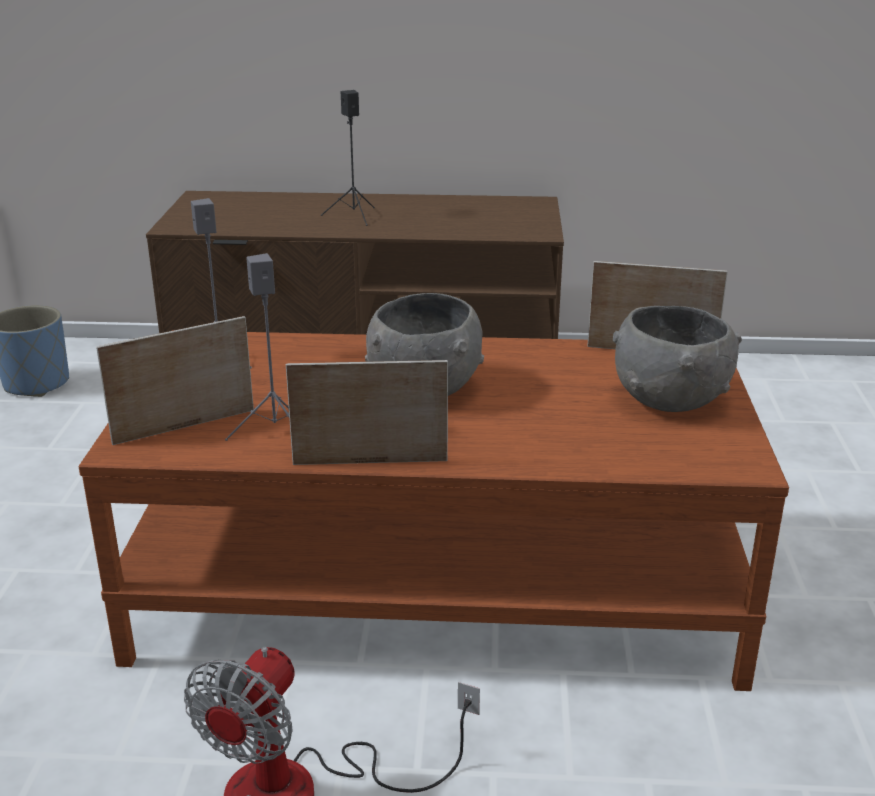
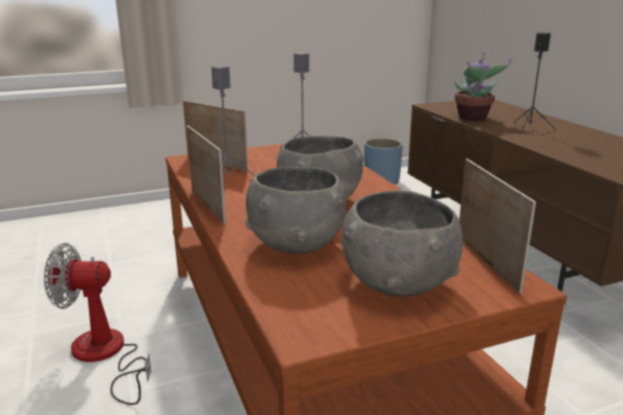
camera: 65 degrees right, 5 degrees down
none -> grey bowl [245,166,346,254]
none -> potted plant [454,53,512,121]

